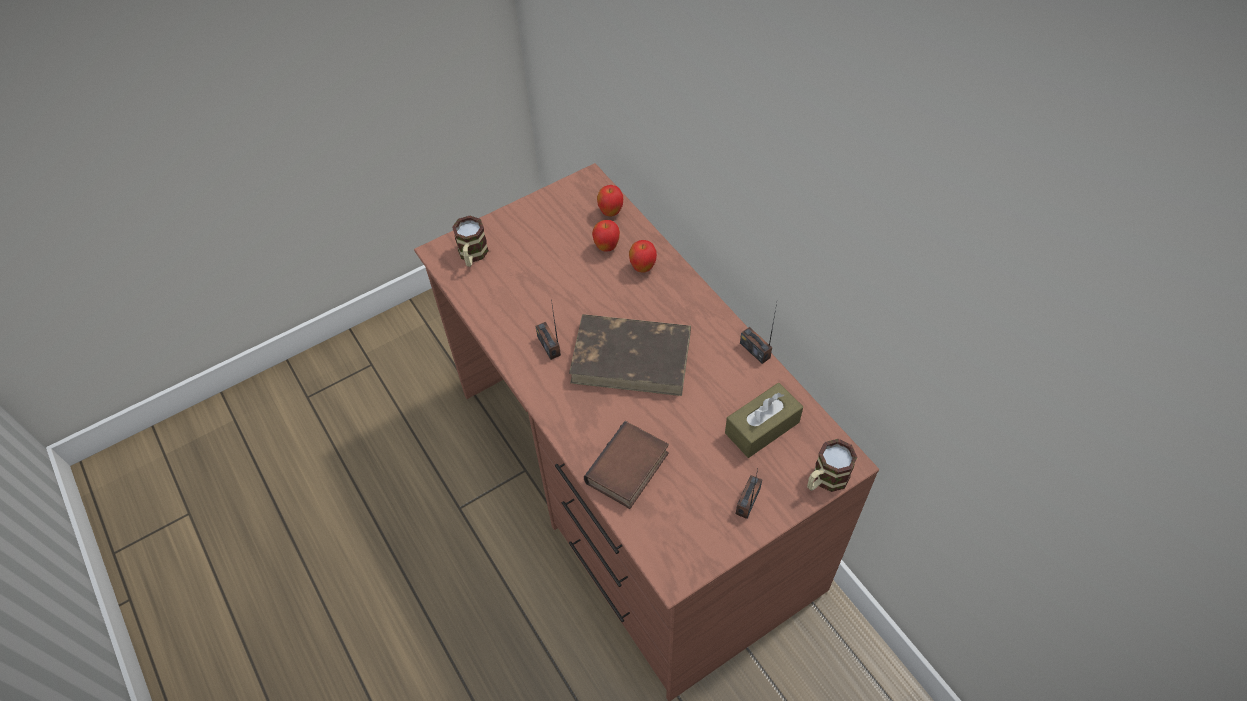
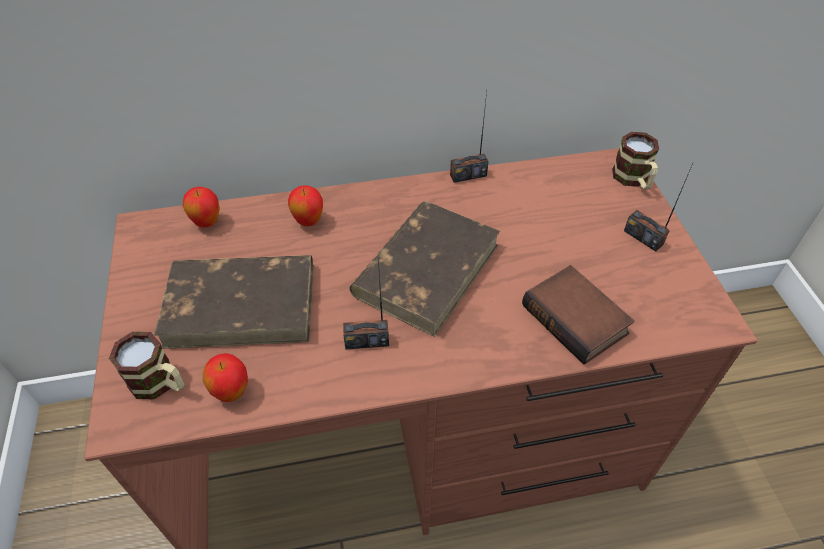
camera: 70 degrees left, 5 degrees down
apple [592,220,620,252] -> apple moved to [203,353,248,402]
brown tissue box [725,383,803,458] -> none
none -> brown book [154,255,313,349]

